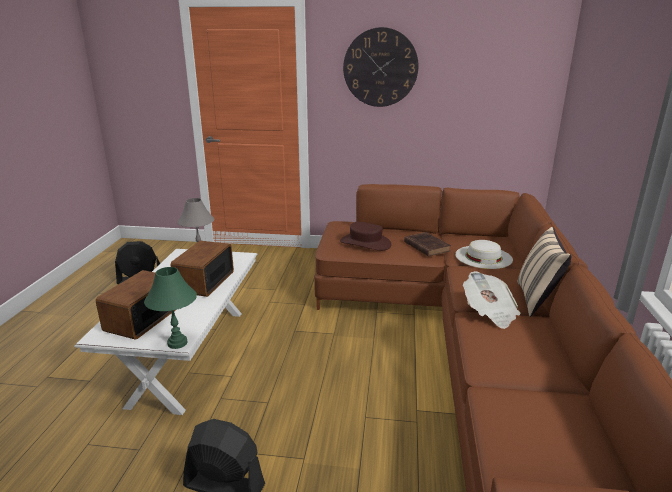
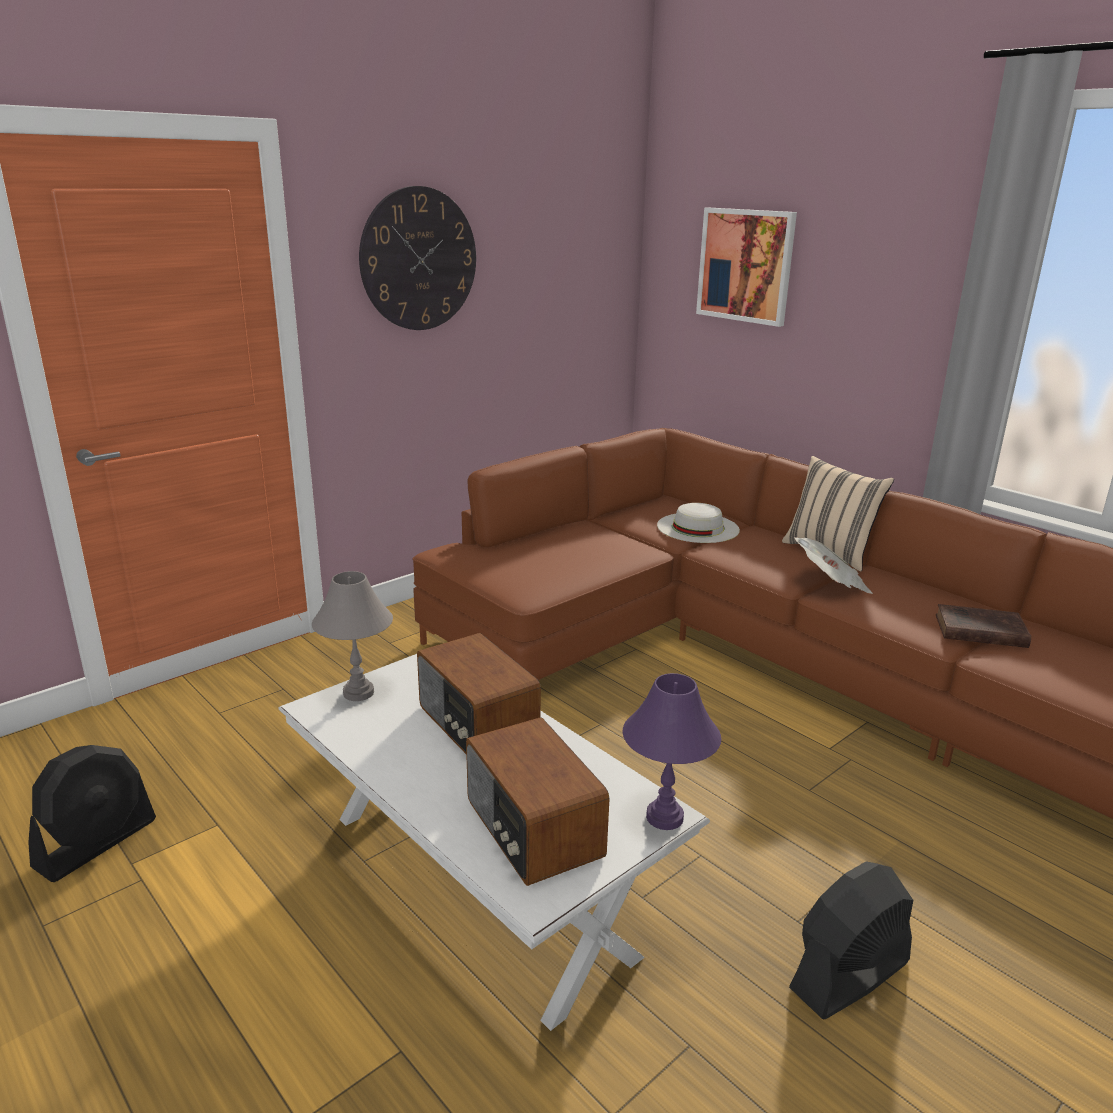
camera: 50 degrees left, 0 degrees up
green table lamp [144,267,197,349] -> purple table lamp [623,673,721,830]
brown hat [340,222,391,251] -> none
brown book [404,232,451,257] -> brown book moved to [936,604,1031,648]
none -> picture [696,208,797,327]

